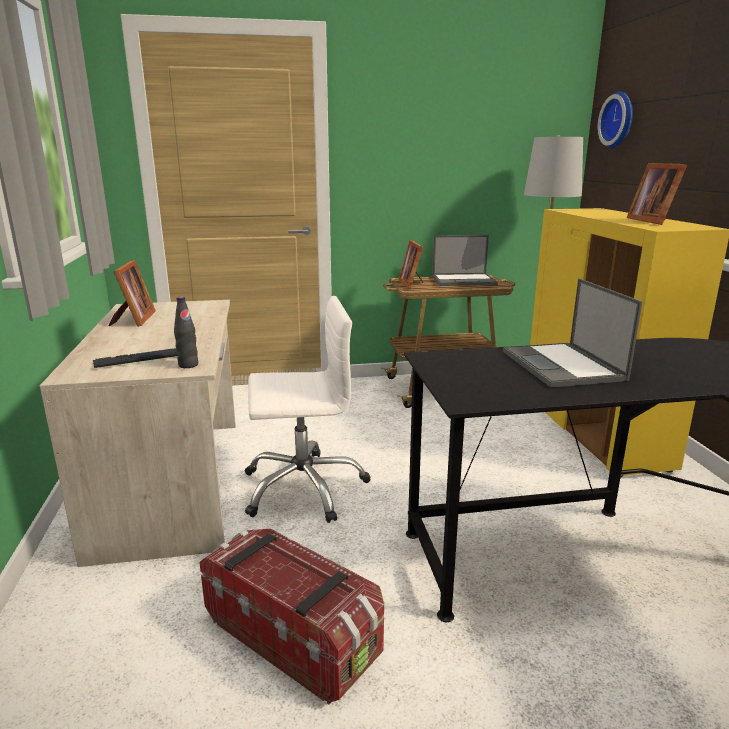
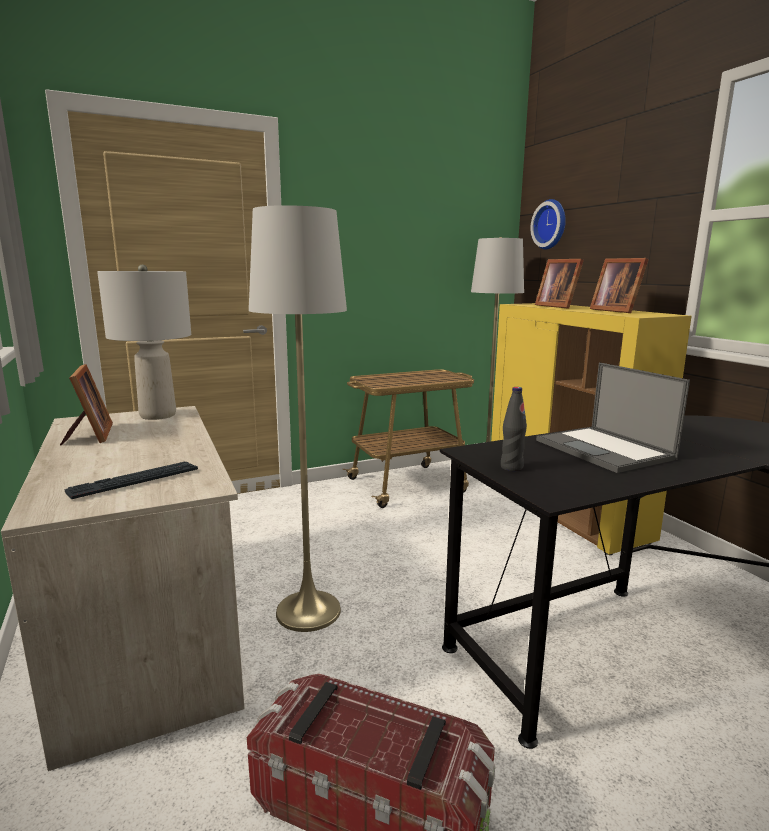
camera: 15 degrees left, 5 degrees down
black bottle [174,296,198,368] -> black bottle moved to [501,387,527,471]
white office chair [245,296,370,523] -> grey floor lamp [249,205,347,632]
picture frame [398,240,423,289] -> picture frame moved to [535,259,584,309]
laptop [432,235,498,286] -> none
none -> grey table lamp [97,265,191,420]

